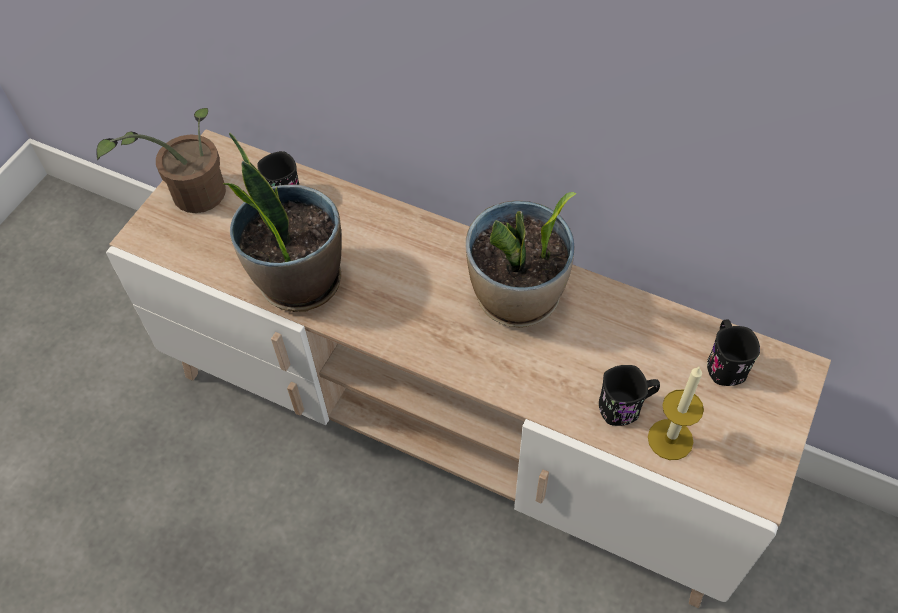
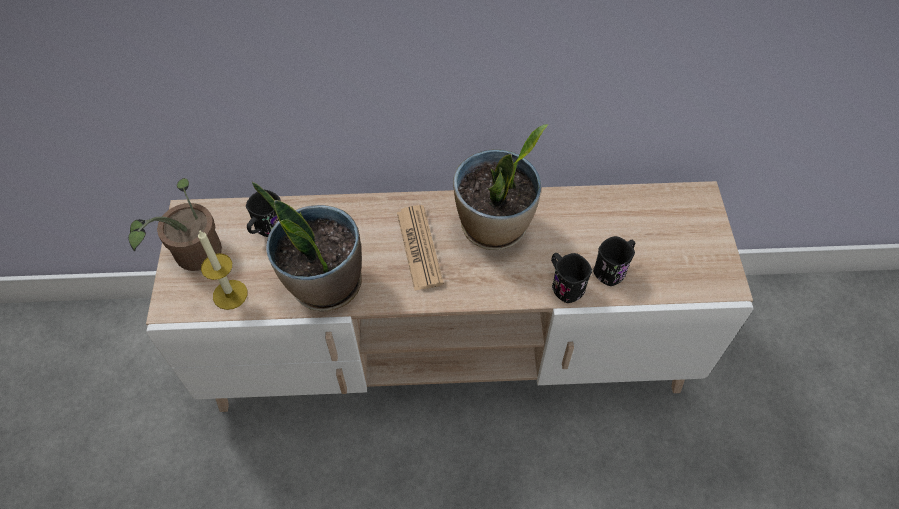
camera: 30 degrees left, 0 degrees up
candle [648,367,704,460] -> candle moved to [198,230,247,310]
black mug [707,320,760,386] -> black mug moved to [551,253,592,303]
none -> newspaper [397,205,444,291]

